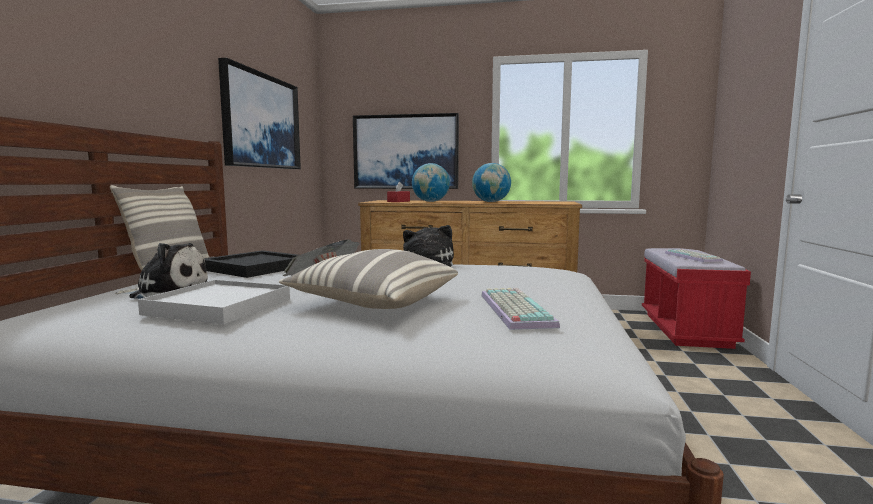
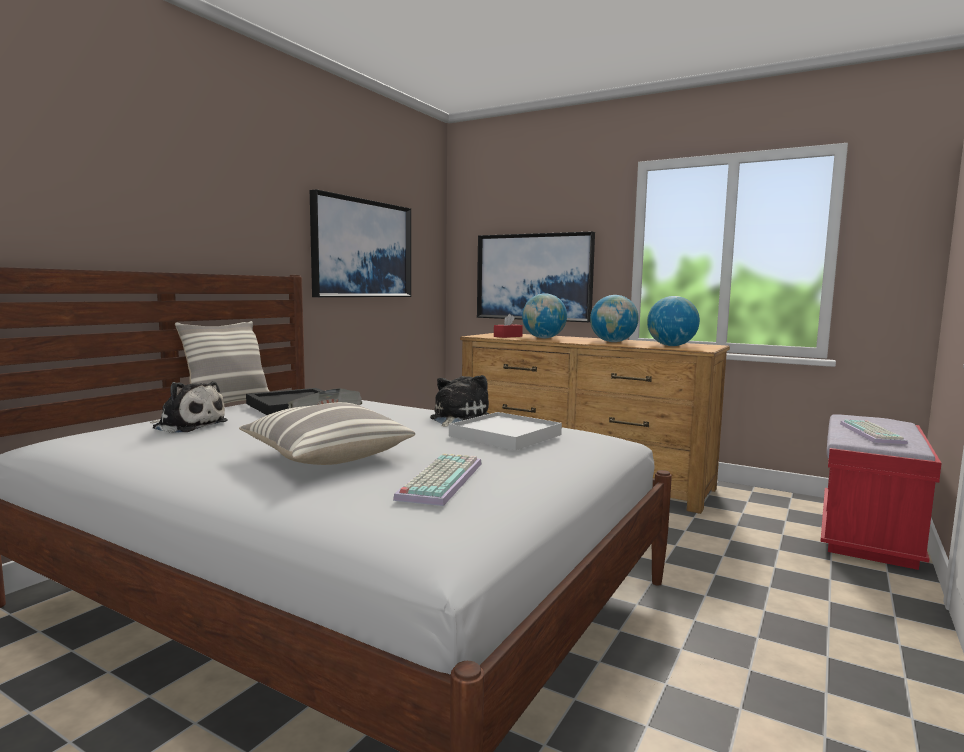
camera: 20 degrees right, 0 degrees up
white tray [138,280,290,324] -> white tray moved to [449,412,562,451]
none -> globe [647,296,700,346]

